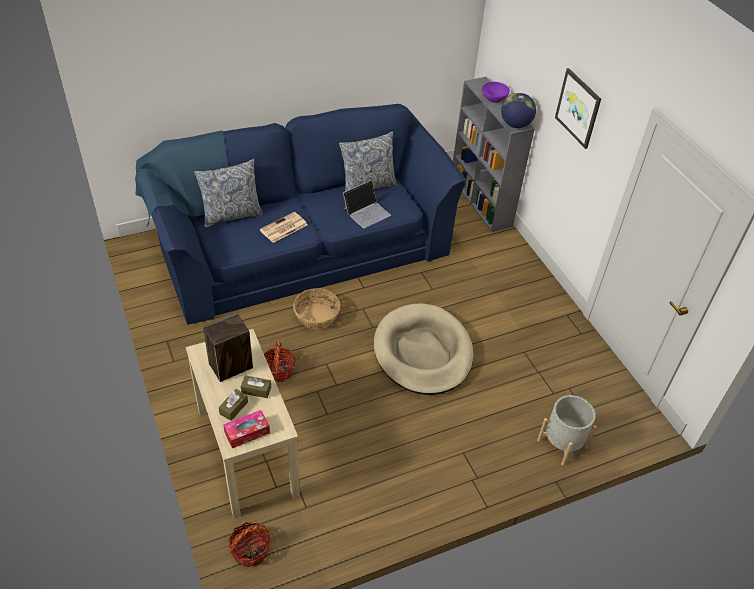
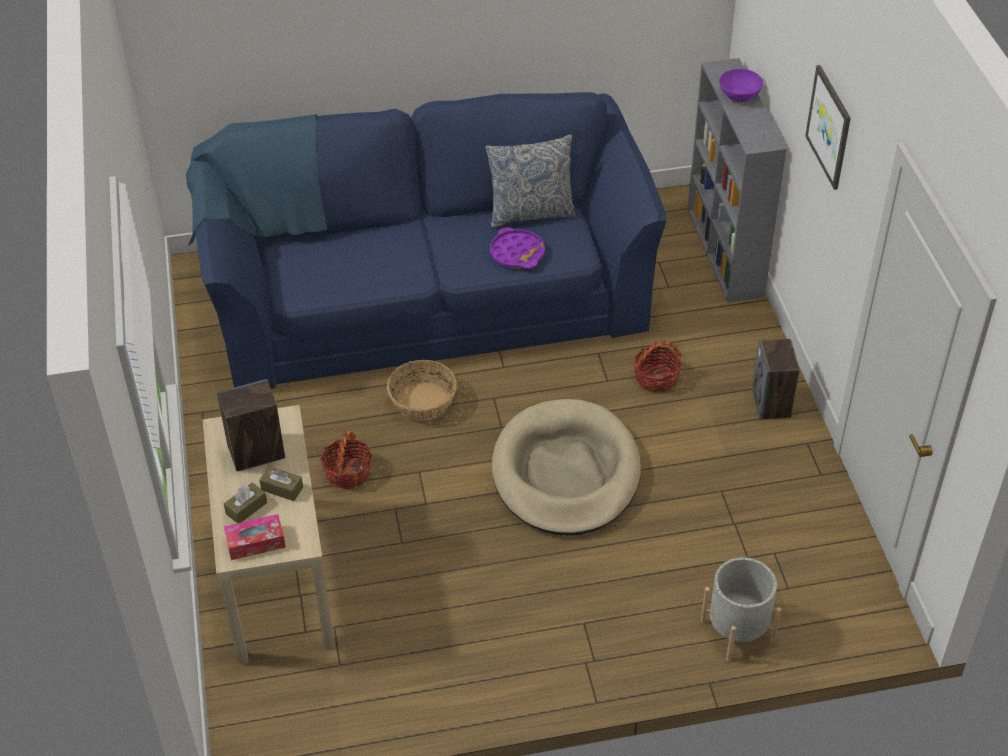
camera: 15 degrees right, 0 degrees up
pillow [194,159,263,228] -> none
basket [228,522,271,567] -> basket moved to [634,340,682,392]
newspaper [260,212,307,243] -> none
laptop [343,180,391,228] -> purple tray [490,227,545,269]
globe [501,93,536,128] -> none
none -> speaker [752,339,800,420]

